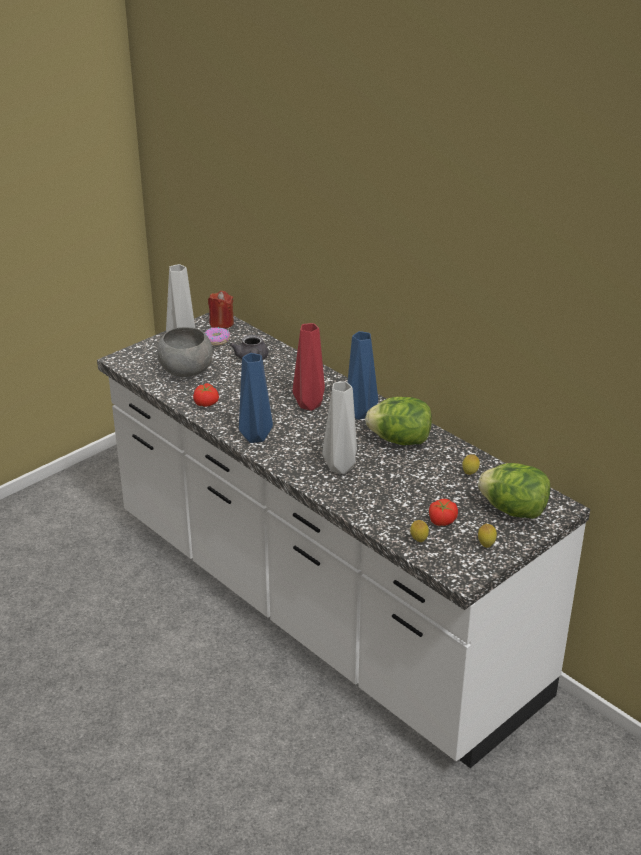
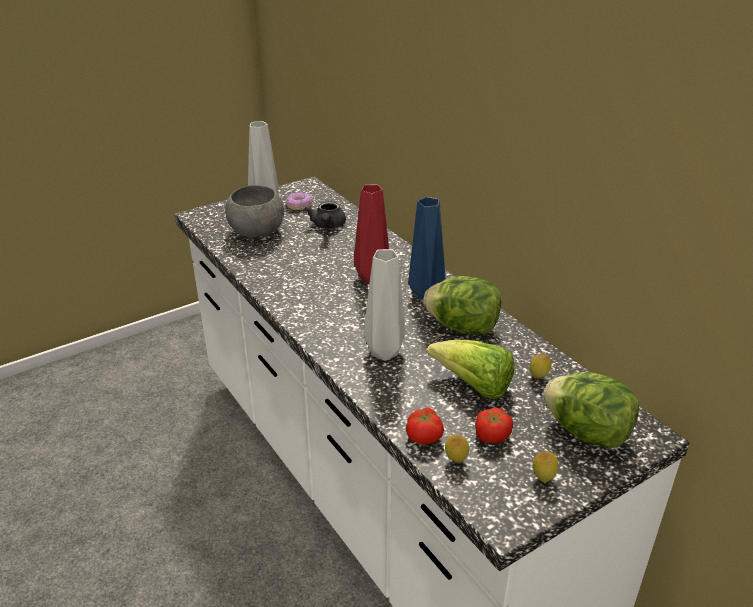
camera: 10 degrees right, 0 degrees up
tomato [193,383,219,407] -> tomato moved to [406,407,444,445]
red candle [208,291,234,329] -> none
blue vase [239,353,273,443] -> none
none -> lettuce [427,340,514,399]

